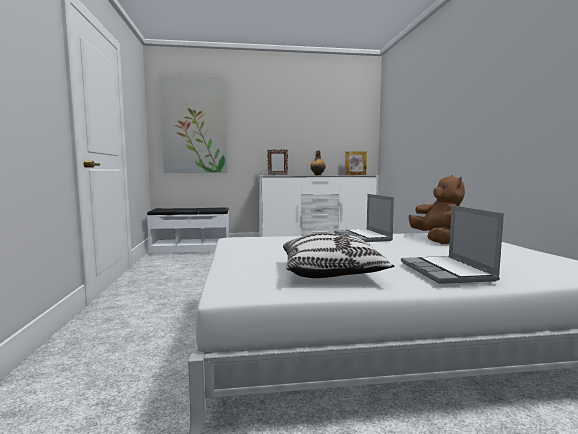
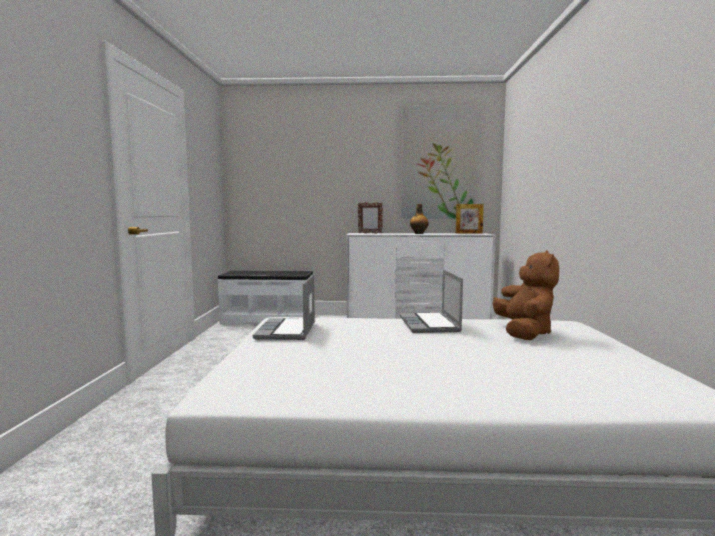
camera: 10 degrees right, 0 degrees up
picture [160,75,227,172] -> picture moved to [401,105,479,219]
pillow [283,233,394,278] -> none
laptop [401,205,504,284] -> laptop moved to [253,274,315,340]

